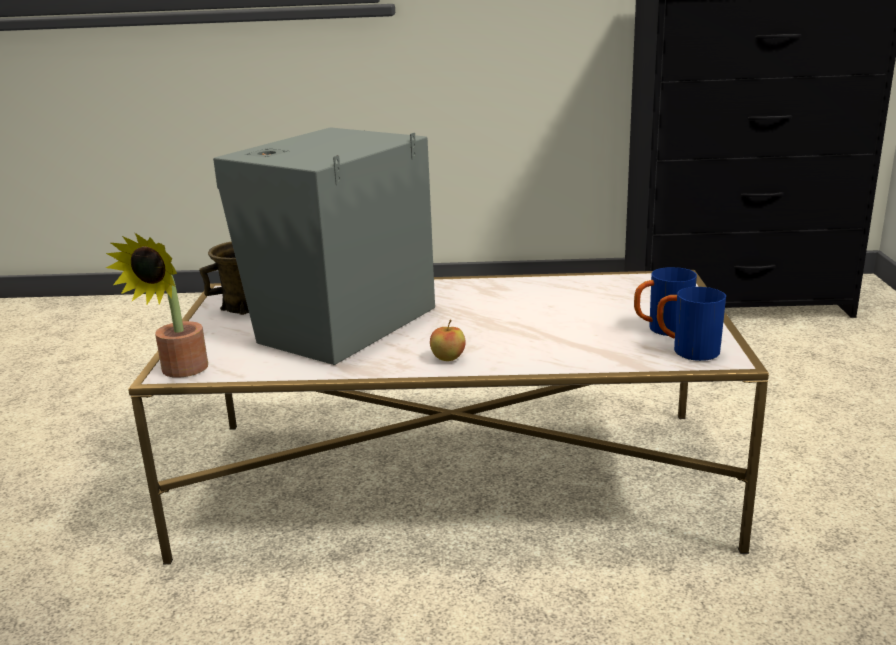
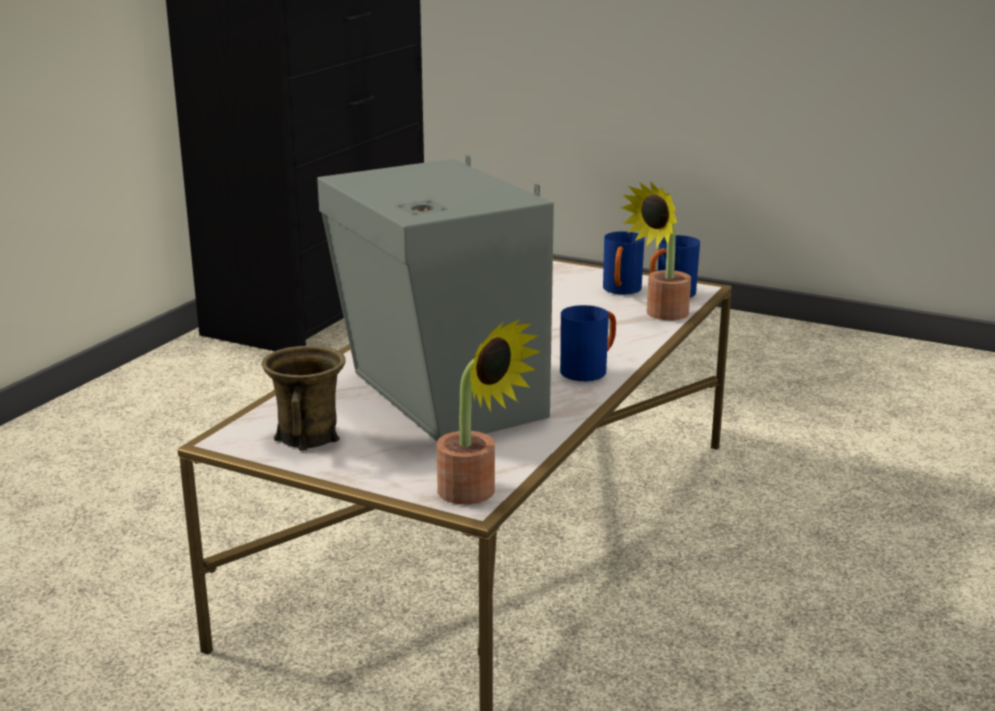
camera: 65 degrees left, 0 degrees up
apple [430,319,466,361] -> blue mug [560,305,616,381]
none -> potted plant [620,181,691,320]

